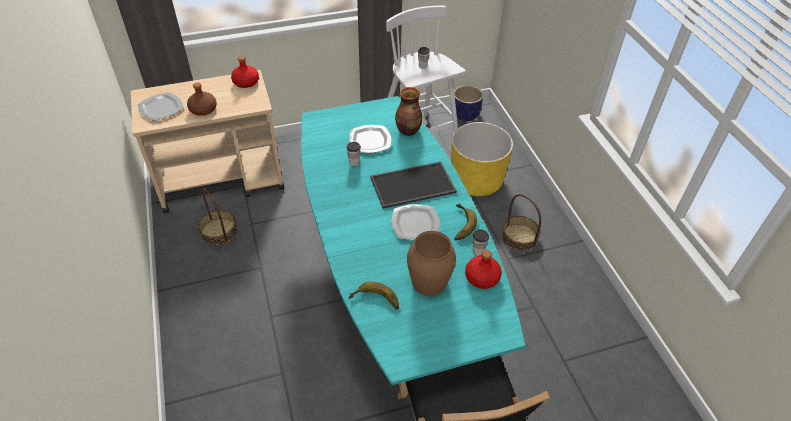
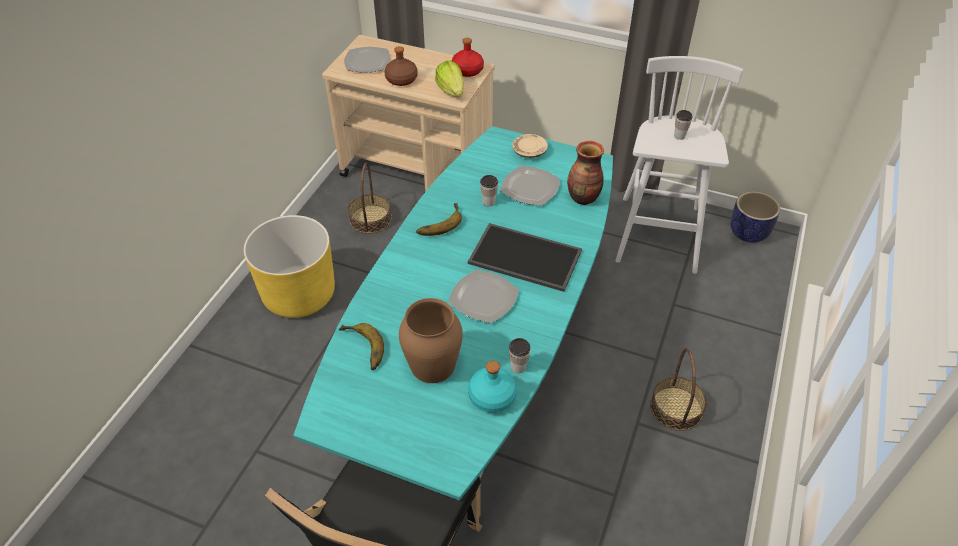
camera: 40 degrees right, 0 degrees up
yellow planter [451,122,513,196] -> yellow planter moved to [244,215,335,318]
banana [454,204,477,241] -> banana moved to [416,203,462,236]
red bottle [465,250,502,289] -> turquoise bottle [468,361,517,412]
none -> lettuce [435,61,464,97]
none -> beige plate [512,134,548,158]

